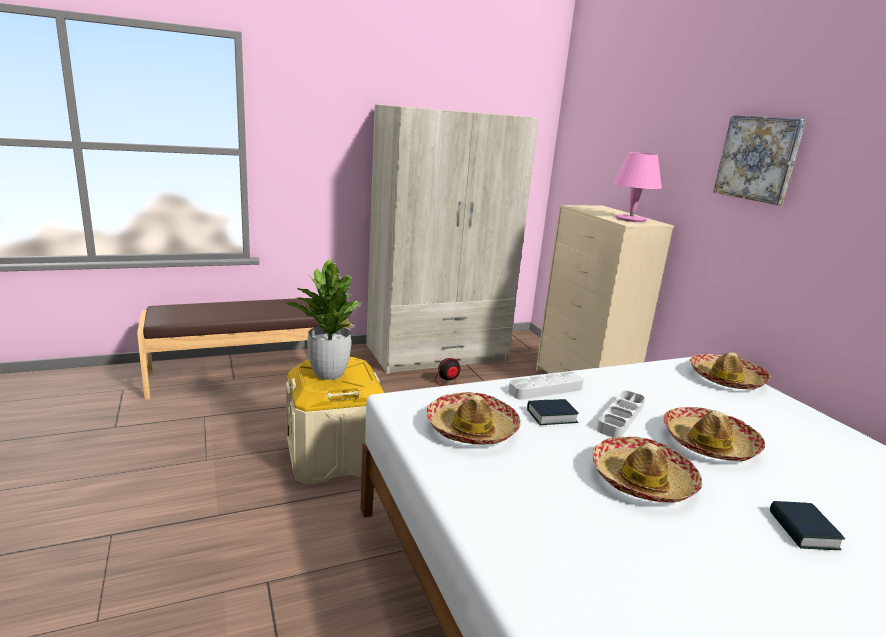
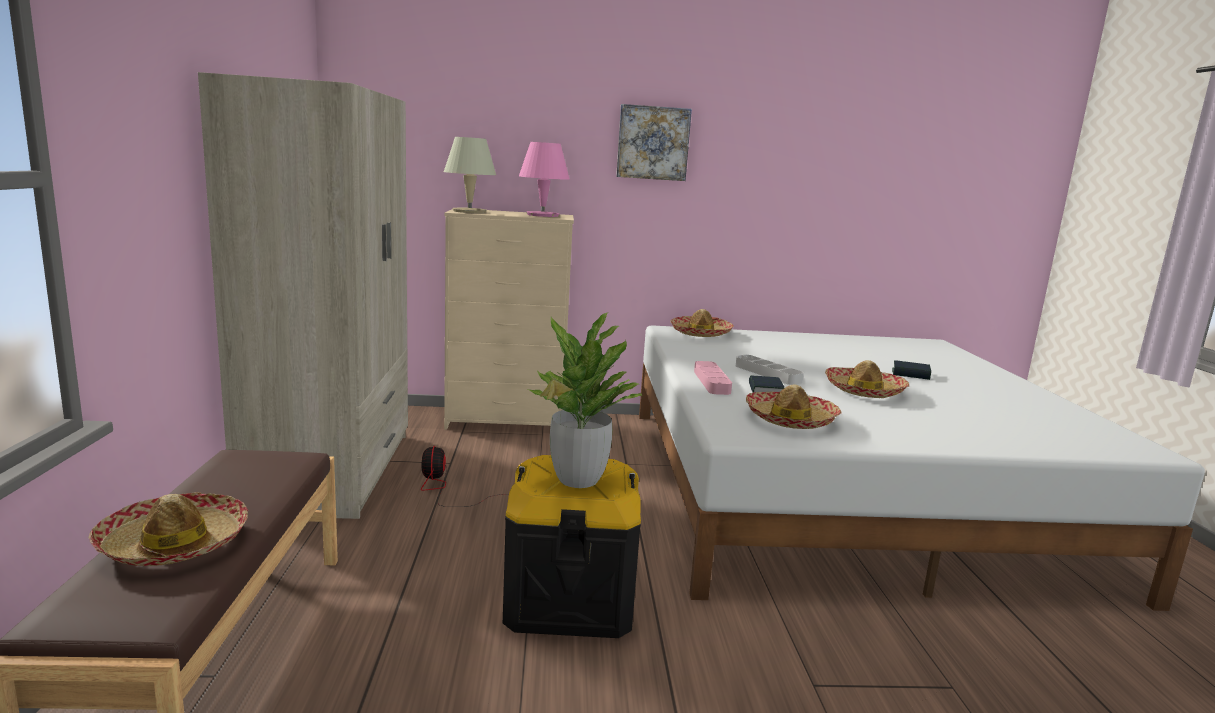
camera: 70 degrees left, 5 degrees down
beige storage box [286,357,385,484] -> black storage box [503,455,641,638]
grey tray [508,372,584,400] -> pink tray [694,361,732,395]
hat [664,407,765,461] -> hat moved to [89,492,248,566]
none -> beige table lamp [444,137,496,213]

